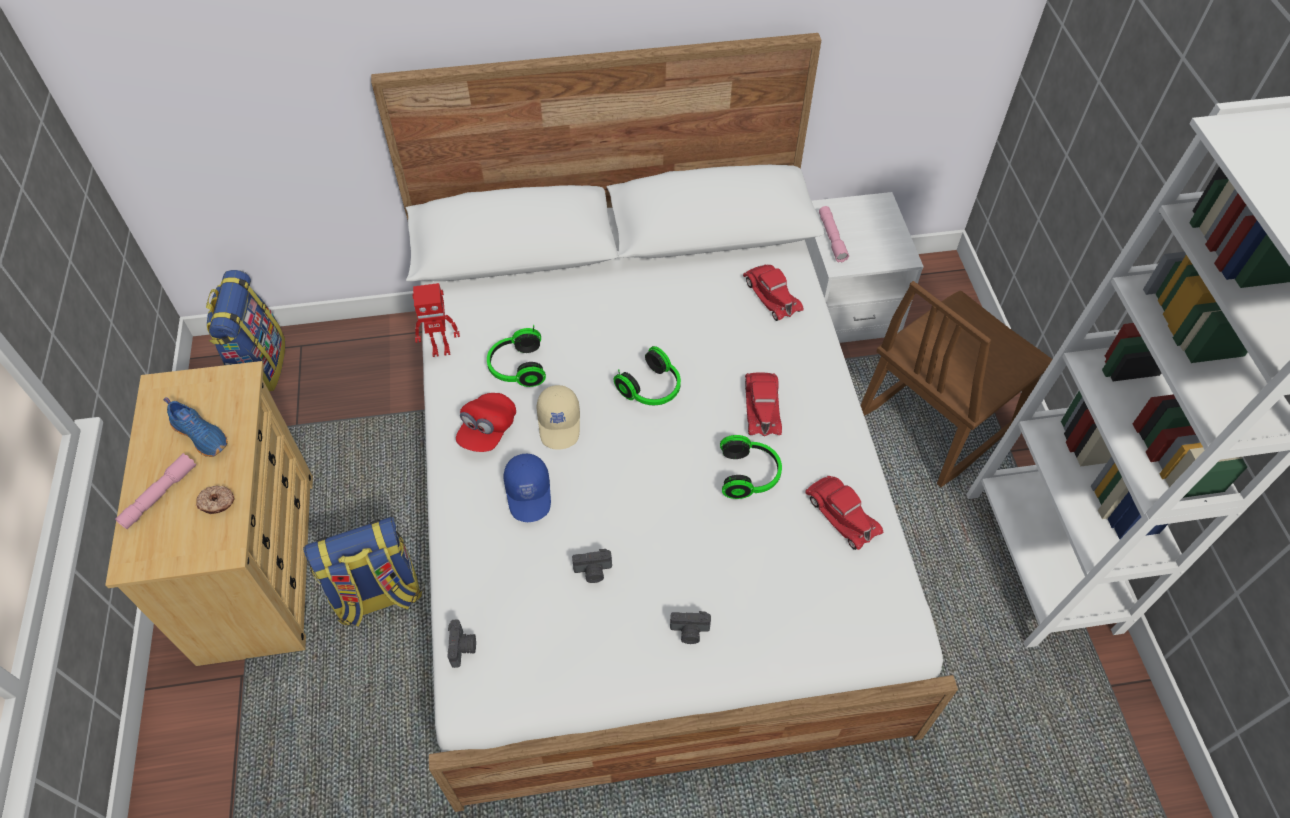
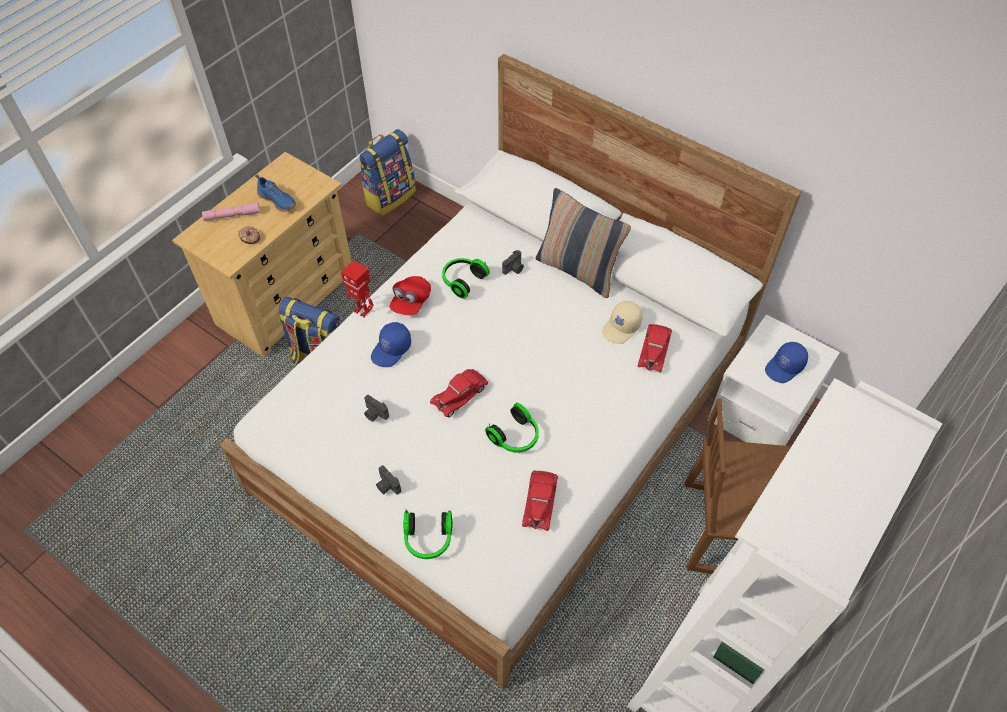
camera: 45 degrees right, 0 degrees up
blue shoe [163,397,228,457] -> blue shoe turned 45 degrees counterclockwise [255,175,296,212]
toy robot [413,283,460,357] -> toy robot moved to [341,260,374,318]
camera [448,620,476,668] -> camera moved to [502,250,524,275]
red cap [456,393,516,452] -> red cap turned 45 degrees counterclockwise [390,276,431,315]
beige cap [536,385,580,450] -> beige cap moved to [602,301,642,344]
headphones [614,346,681,405] -> headphones moved to [403,509,453,559]
red toy car [745,373,782,436] -> red toy car moved to [430,369,488,418]
pink flashlight [819,206,849,262] -> none
none -> pillow [536,188,631,298]
none -> blue cap [765,342,808,383]

